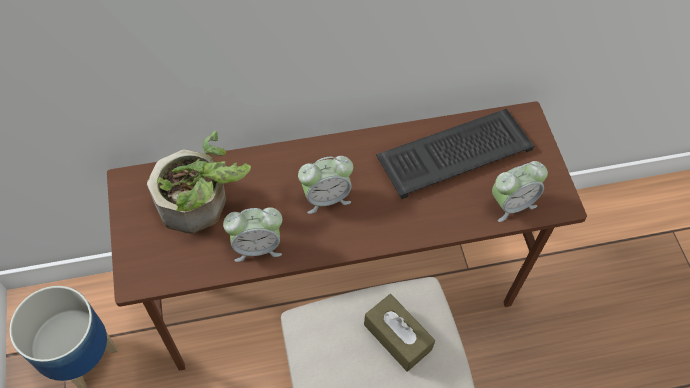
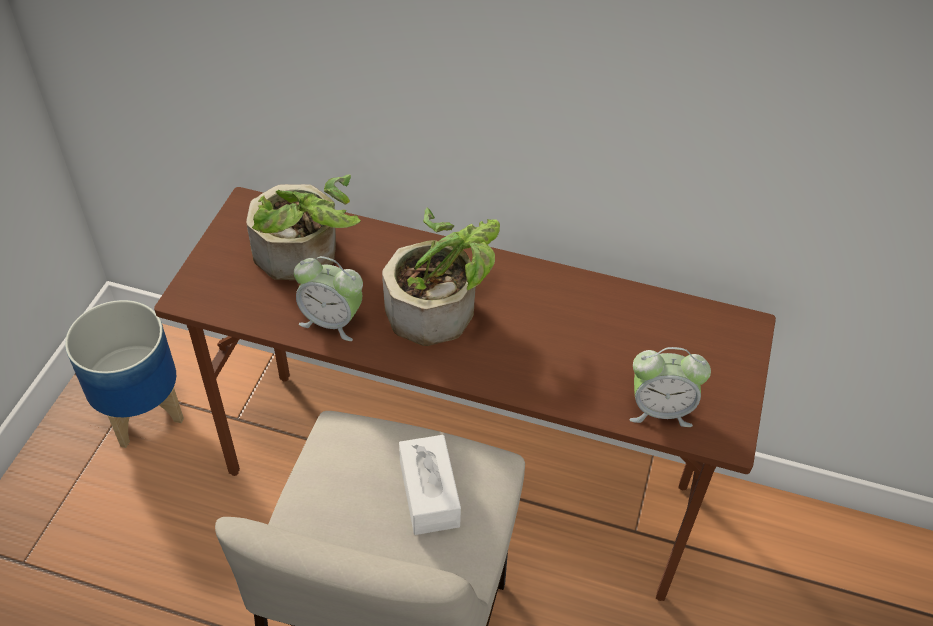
camera: 30 degrees right, 10 degrees down
alarm clock [298,156,353,214] -> potted plant [382,208,500,346]
brown tissue box [364,294,435,372] -> white tissue box [399,435,461,535]
keyboard [376,108,534,199] -> none

